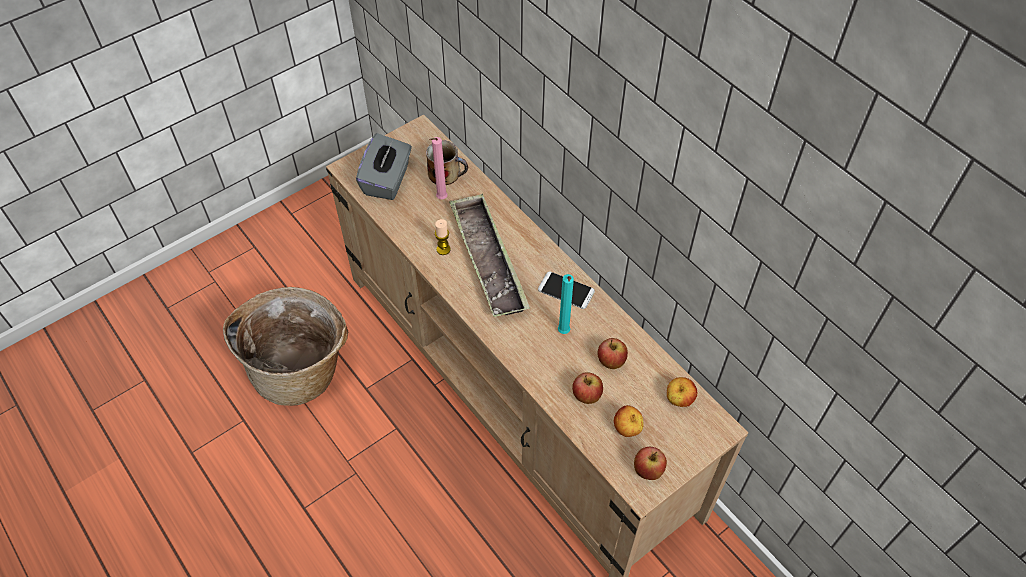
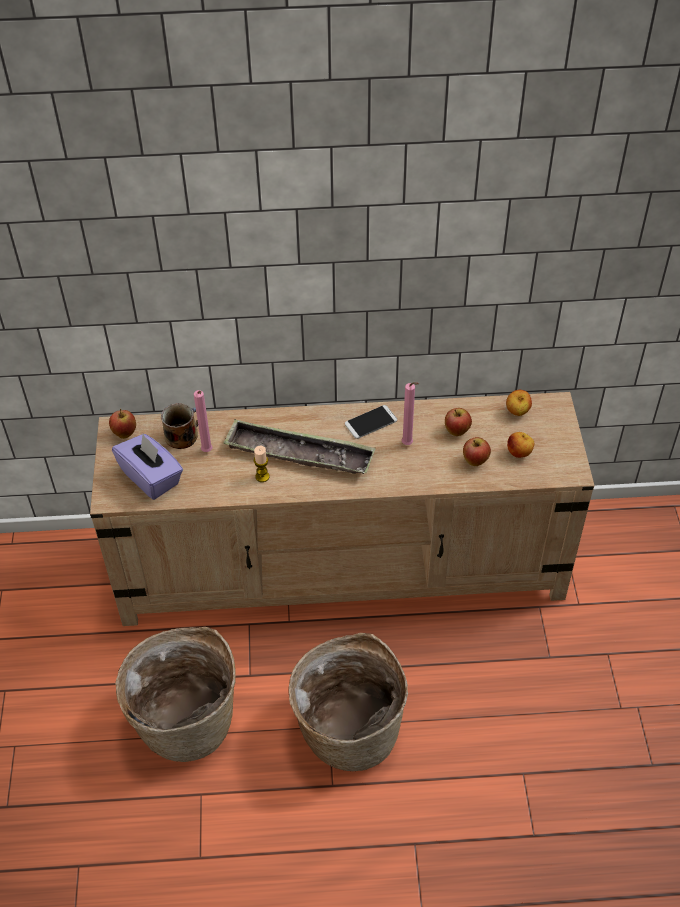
camera: 55 degrees left, 5 degrees down
grey tissue box [356,133,412,200] -> purple tissue box [112,434,183,500]
turquoise candle [558,274,574,334] -> pink candle [402,382,419,445]
apple [634,447,667,480] -> apple moved to [109,409,136,439]
none -> basket [288,633,408,771]

